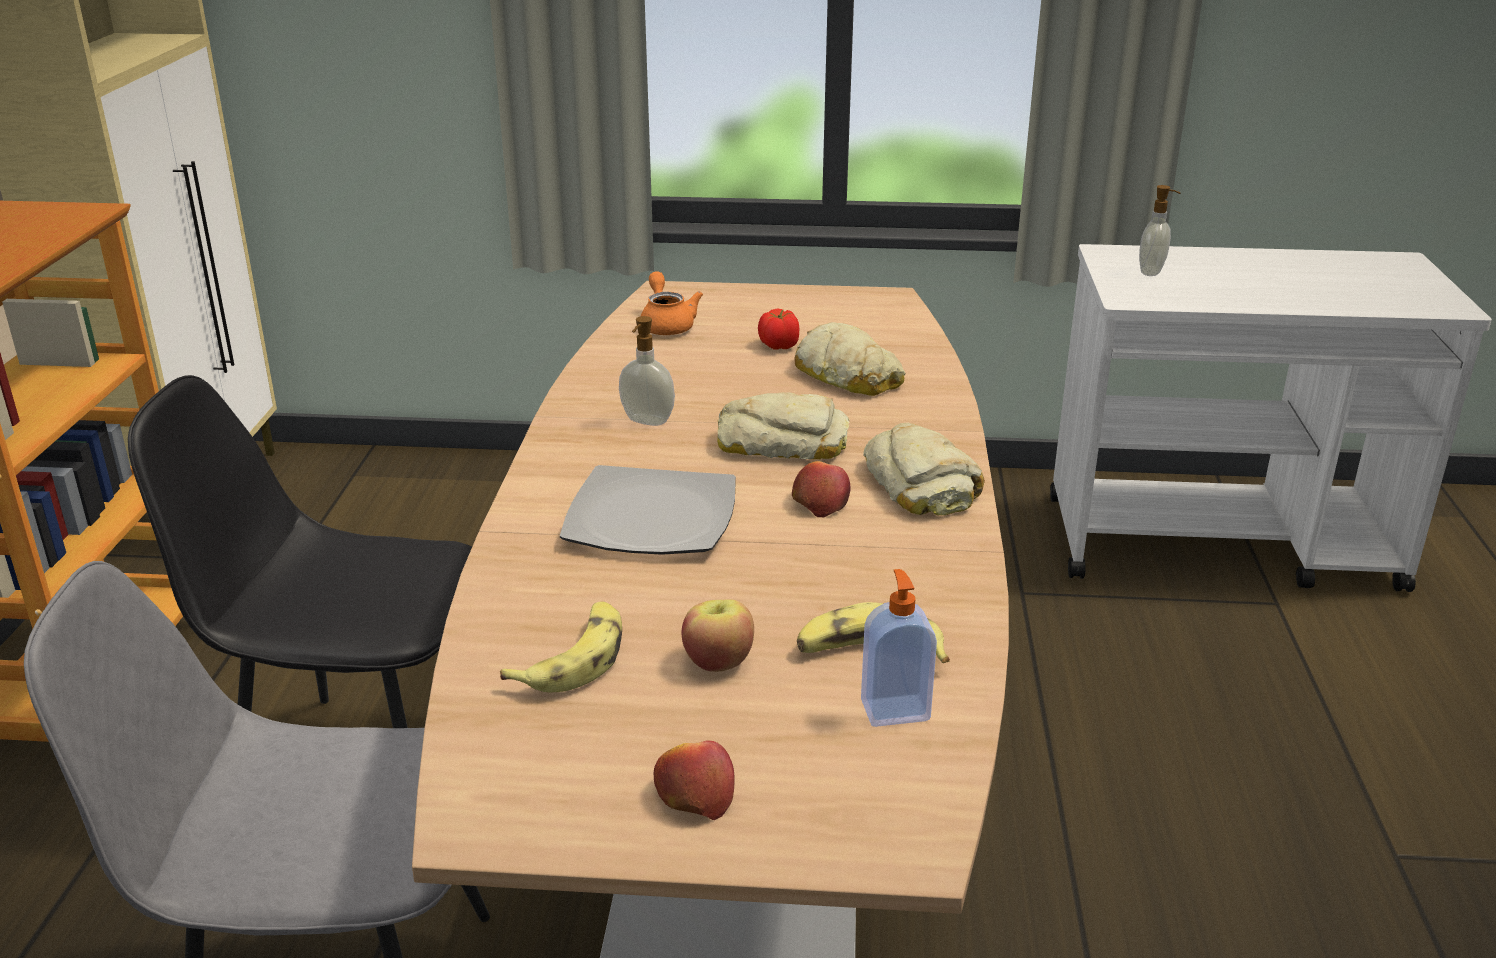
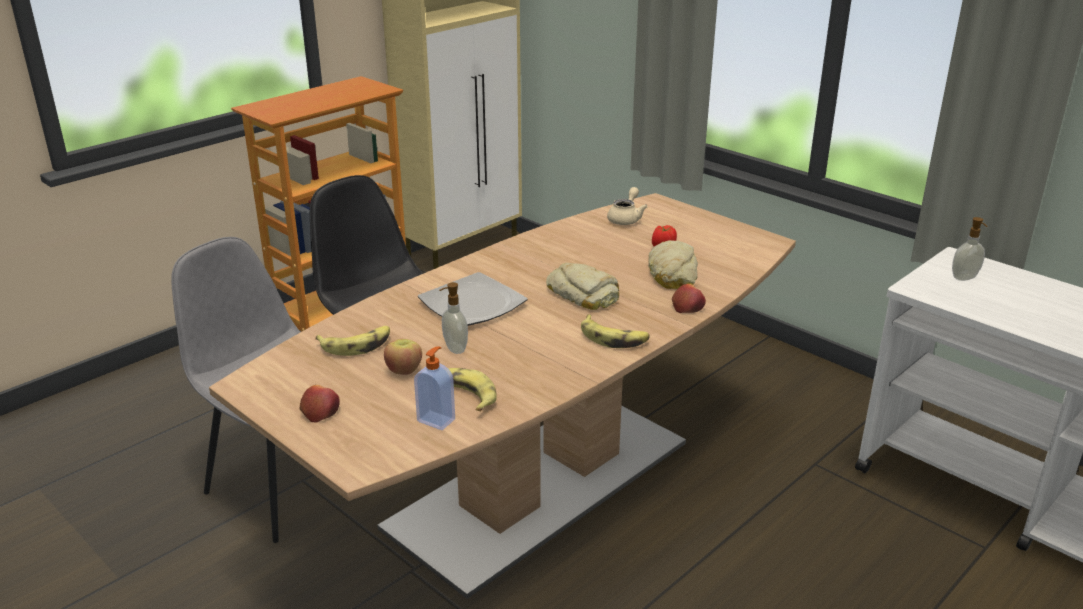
camera: 40 degrees right, 0 degrees up
soap dispenser [619,316,675,426] -> soap dispenser moved to [439,282,468,354]
orange teapot [640,271,703,335] -> beige teapot [607,187,648,225]
apple [792,461,851,517] -> apple moved to [672,284,706,313]
bread [863,423,985,515] -> banana [581,314,650,348]

